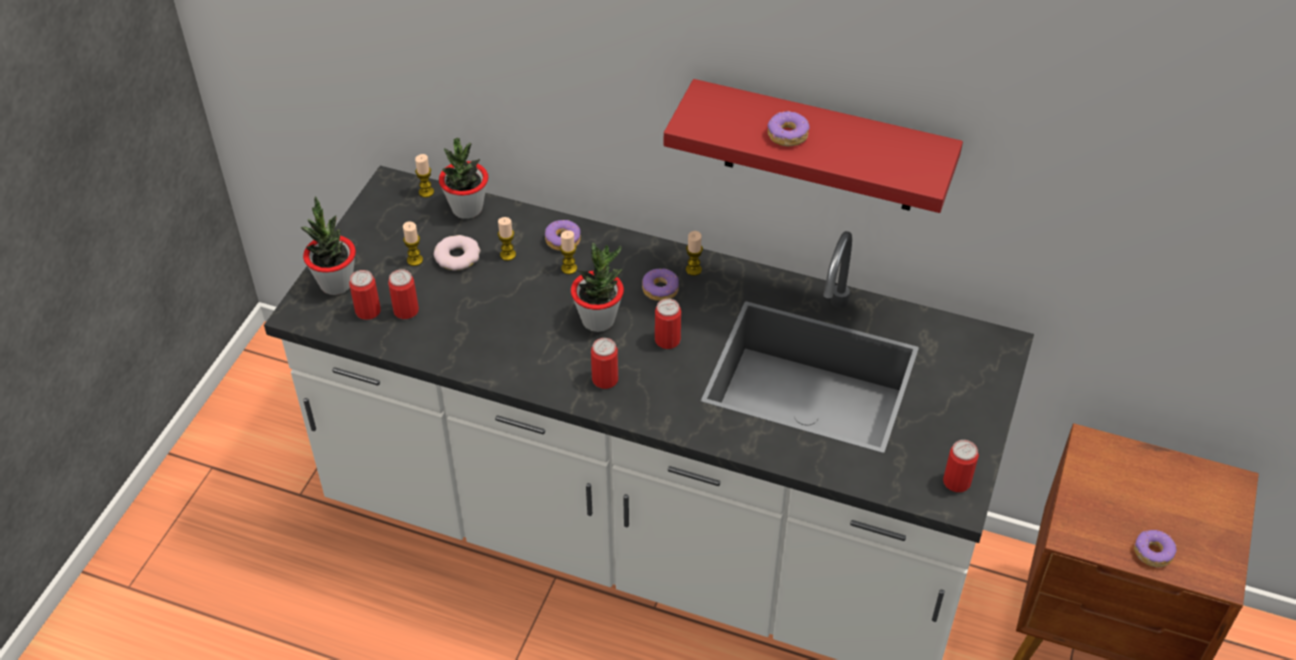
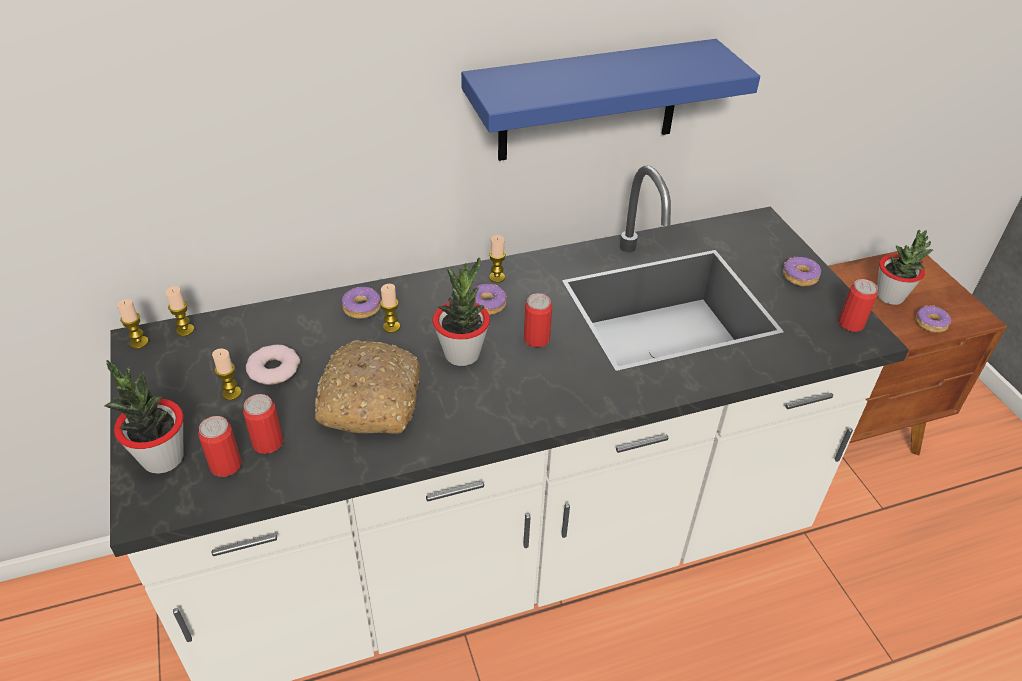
camera: 40 degrees left, 5 degrees down
potted plant [439,138,488,219] -> potted plant moved to [877,230,933,305]
candle [498,217,516,261] -> candle moved to [117,299,149,349]
can [591,338,618,389] -> none
red shelf [664,79,963,213] -> blue shelf [461,39,760,161]
donut [768,111,810,147] -> donut moved to [783,257,821,286]
none -> bread [315,340,420,434]

